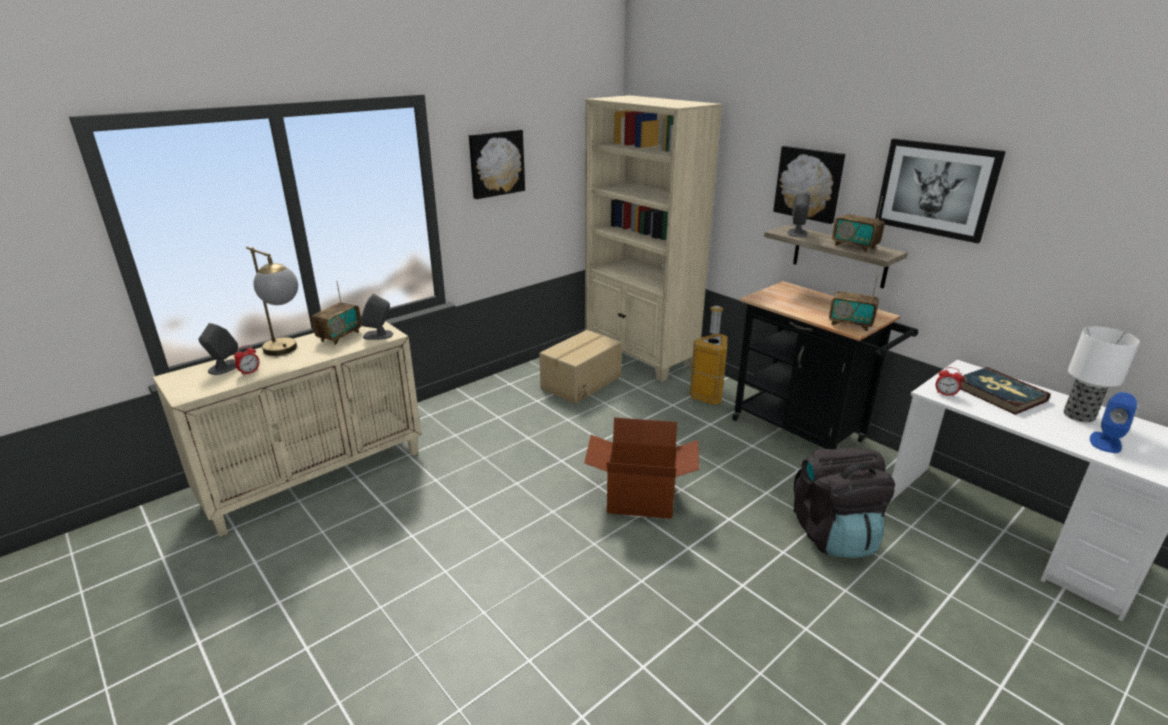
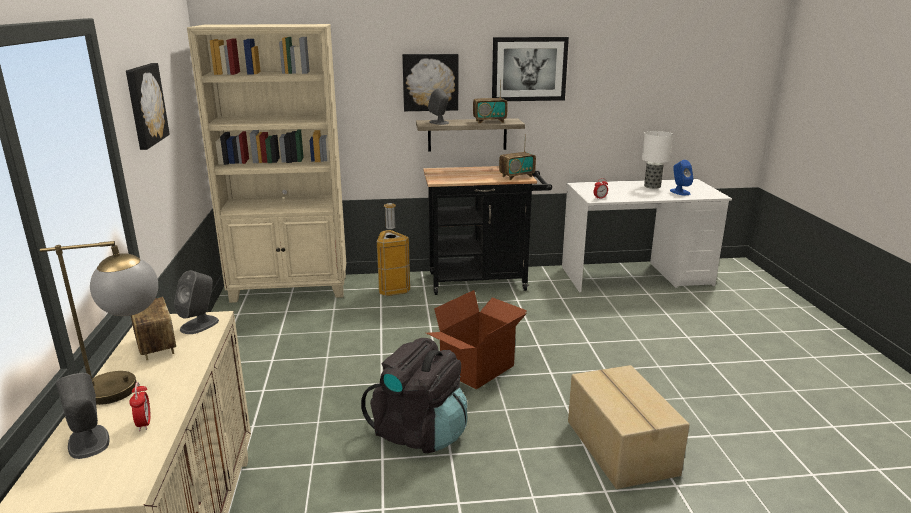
camera: 55 degrees left, 5 degrees down
cardboard box [539,330,622,404] -> cardboard box moved to [568,365,690,489]
black backpack [794,447,895,558] -> black backpack moved to [361,338,467,453]
book [960,367,1051,415] -> none

